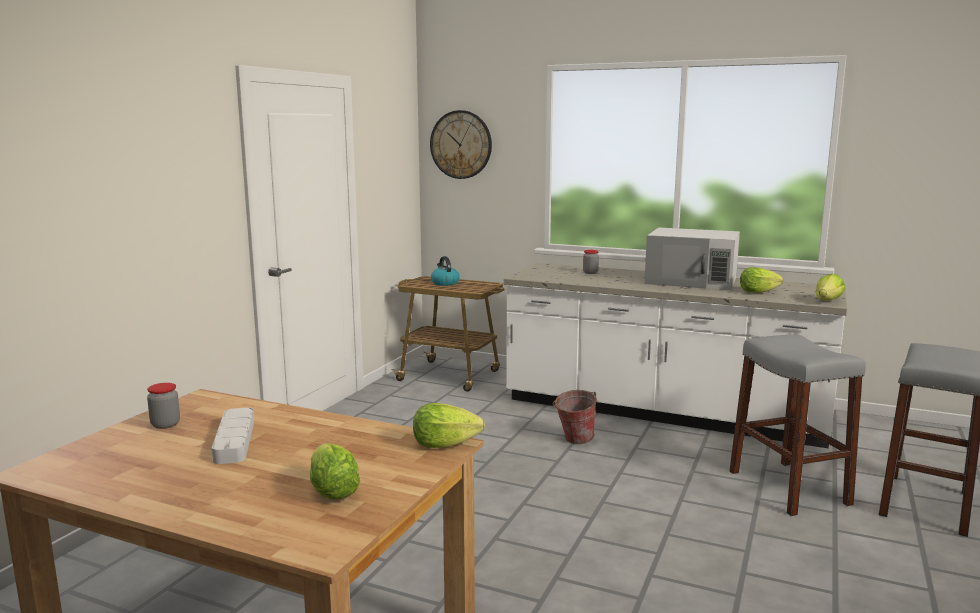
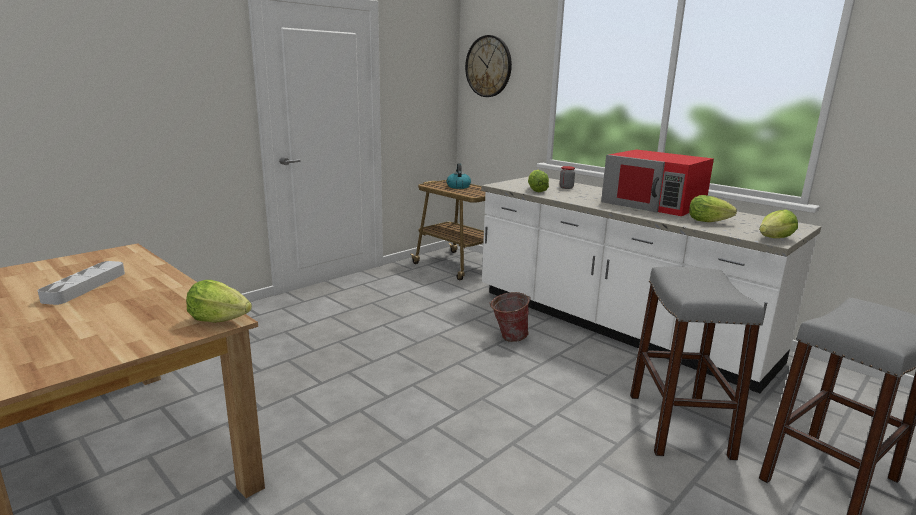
camera: 20 degrees right, 5 degrees up
jar [147,383,180,429] -> none
lettuce [310,443,360,500] -> lettuce moved to [528,170,549,192]
white microwave [644,227,740,290] -> red microwave [601,149,714,216]

